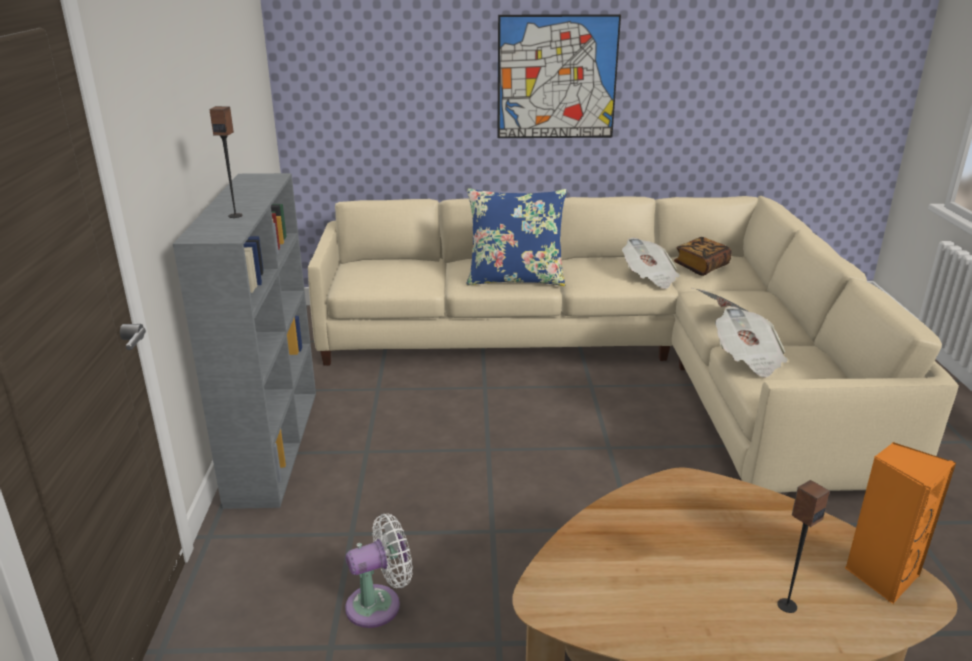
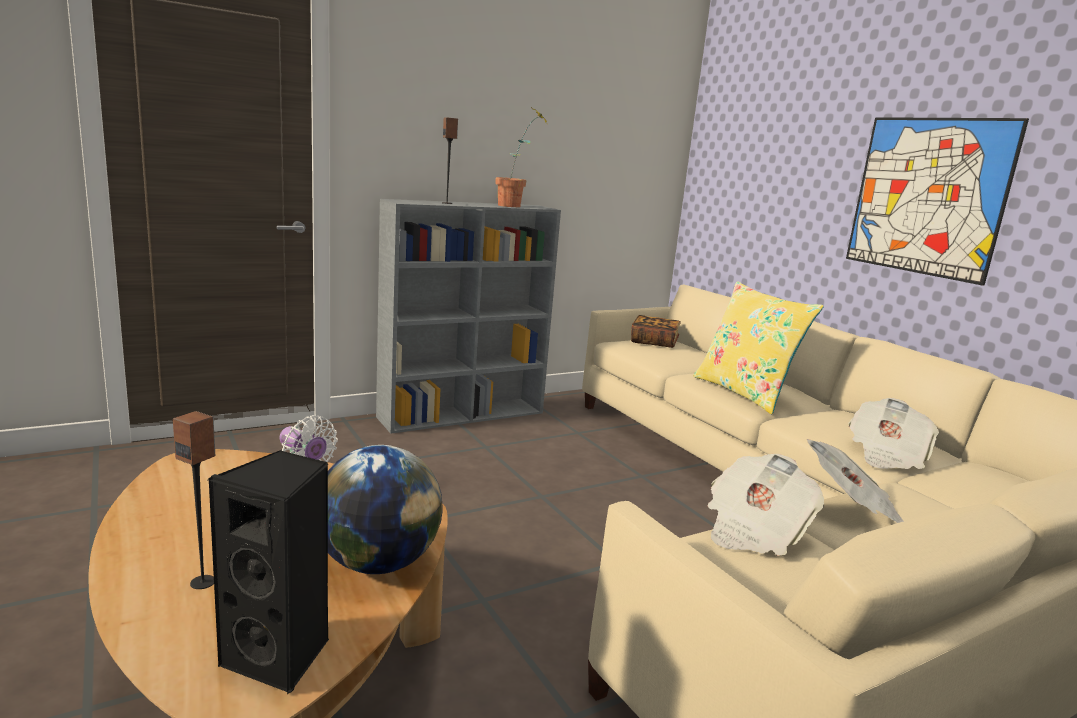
camera: 60 degrees right, 10 degrees down
blue pillow [466,188,567,286] -> yellow pillow [693,281,824,414]
book [674,237,732,276] -> book moved to [631,315,681,348]
orange speaker [845,442,956,604] -> black speaker [208,450,329,695]
none -> globe [328,445,443,574]
none -> potted plant [495,105,547,207]

